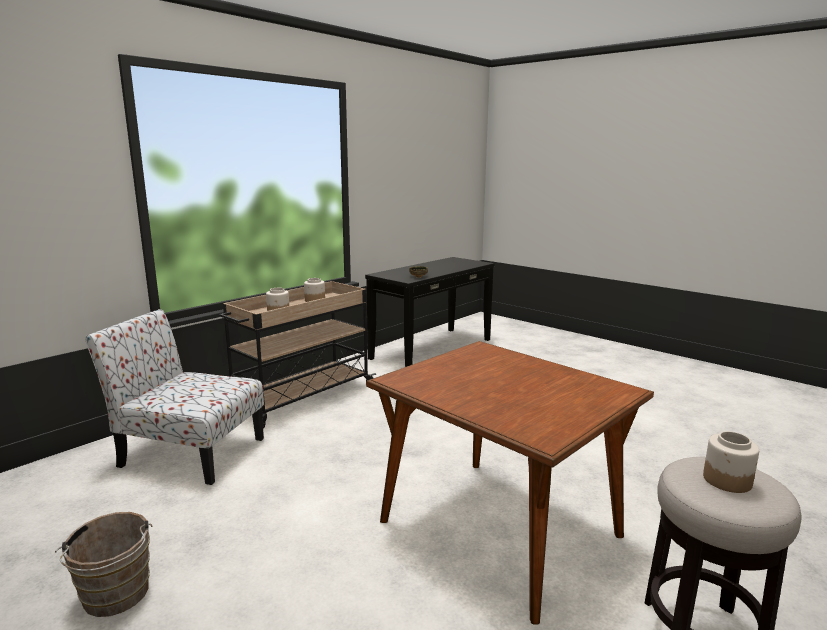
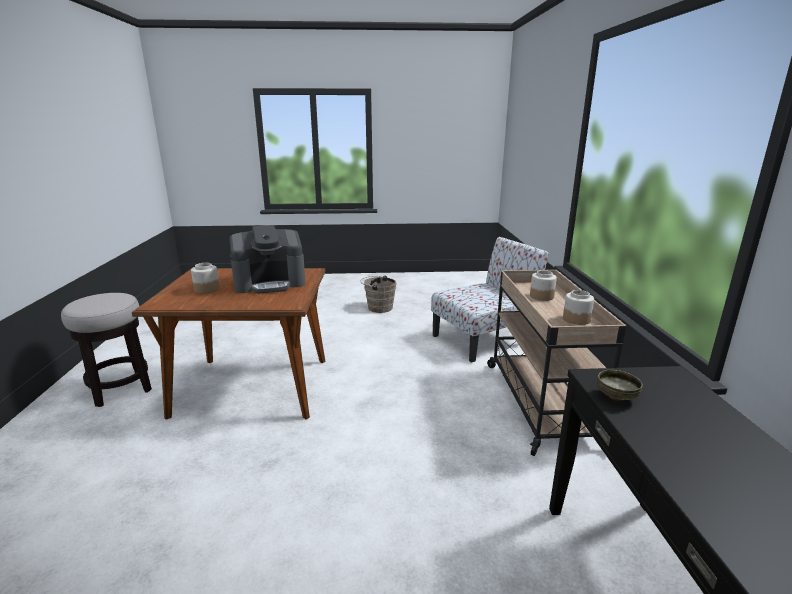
camera: 135 degrees right, 5 degrees up
jar [703,431,759,493] -> jar moved to [191,263,220,294]
none -> coffee machine [229,225,306,294]

